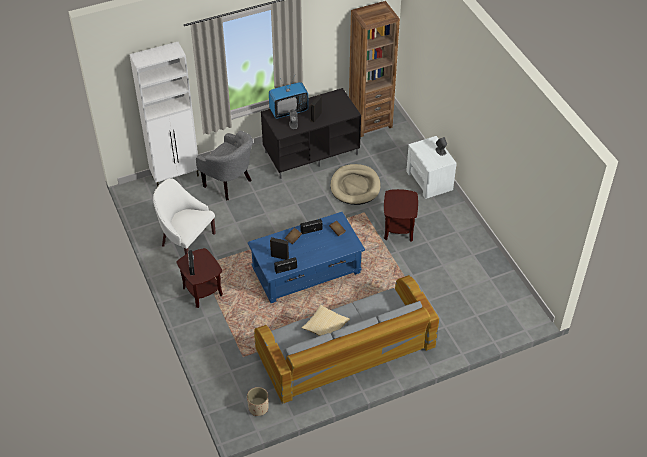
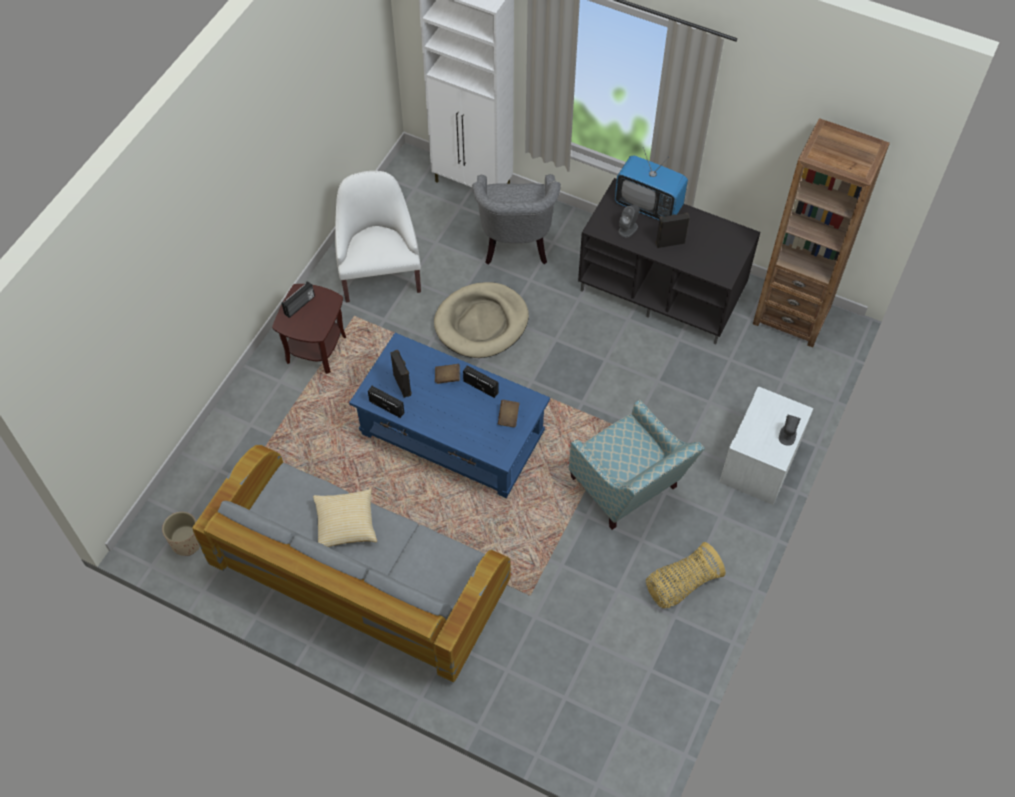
camera: 50 degrees right, 10 degrees up
beige dog bed [330,164,381,205] -> beige dog bed moved to [434,282,529,358]
brown side table [384,189,418,241] -> armchair [569,400,705,530]
none -> basket [646,542,725,608]

